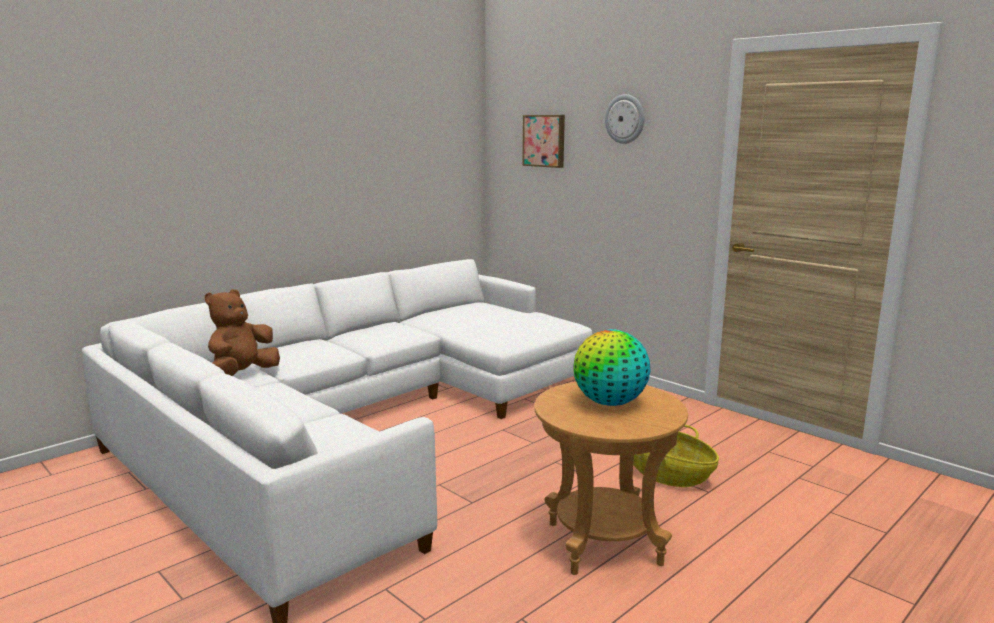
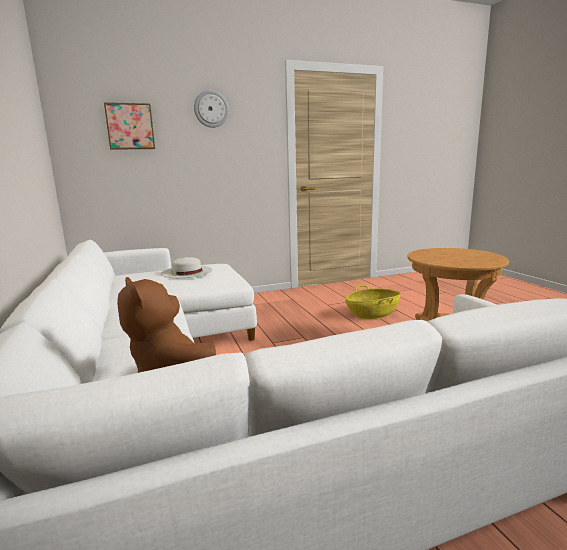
camera: 65 degrees left, 0 degrees up
globe [573,329,651,406] -> none
none -> white hat [161,257,212,278]

